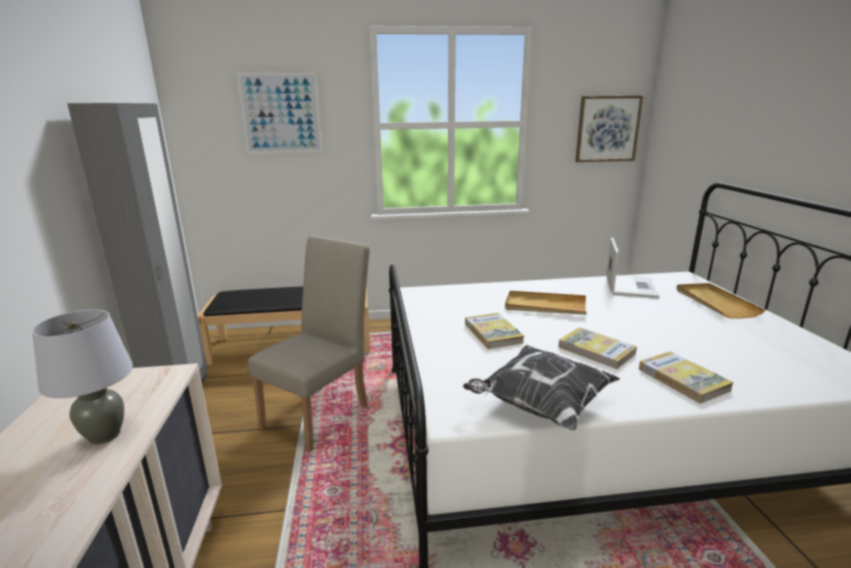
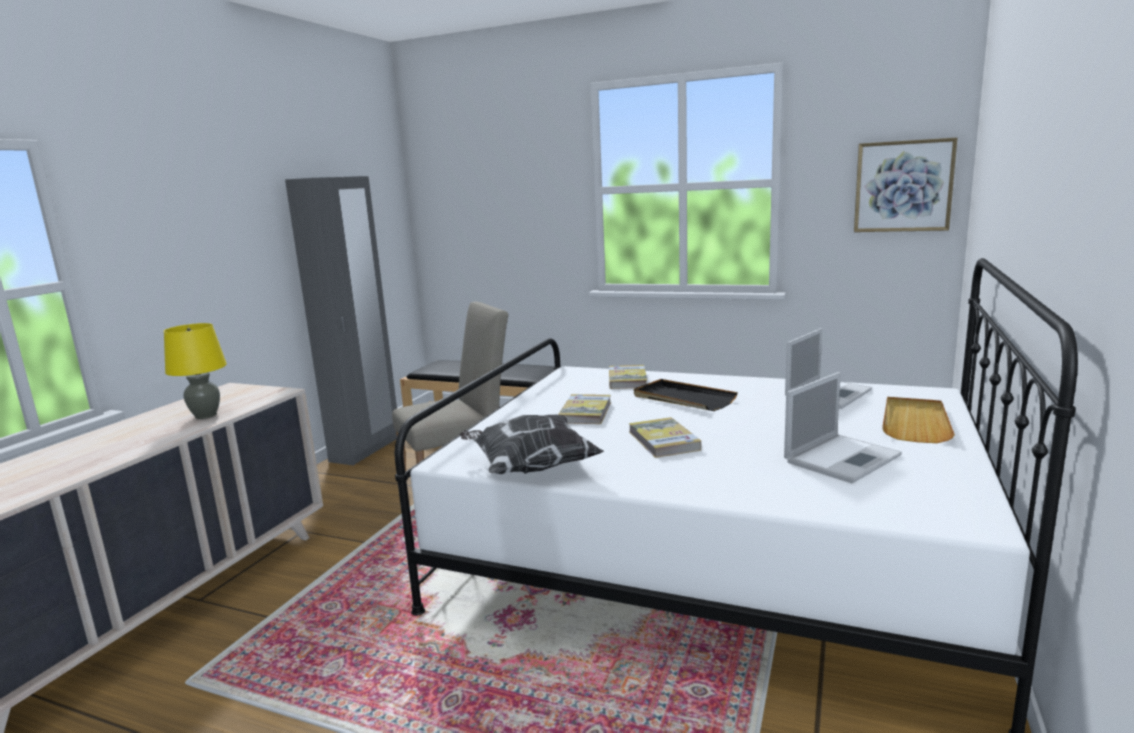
camera: 30 degrees right, 5 degrees down
grey table lamp [32,309,133,444] -> yellow table lamp [164,323,227,419]
picture [236,73,322,154] -> none
beige tray [505,291,587,315] -> black tray [634,379,738,411]
book [639,351,734,404] -> book moved to [609,365,647,389]
none -> laptop [784,372,902,483]

